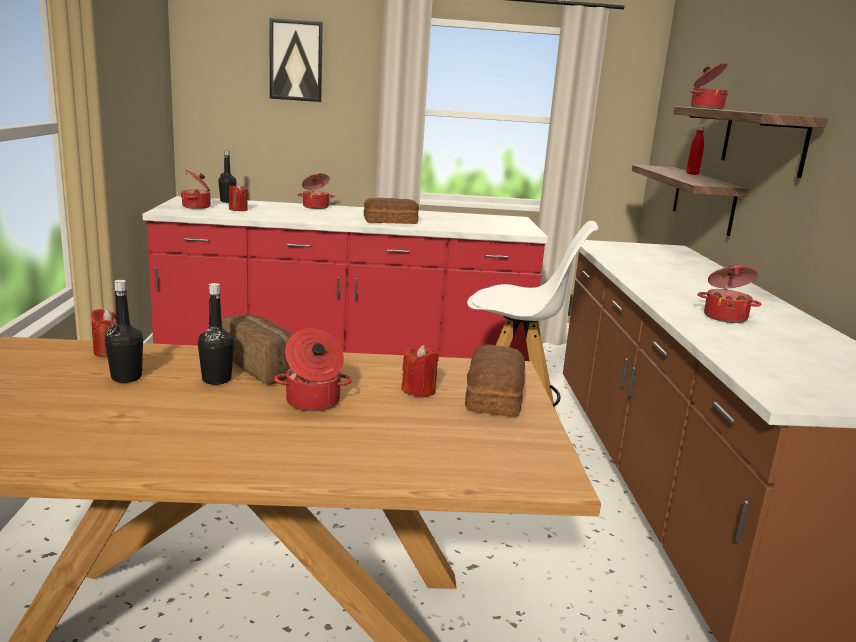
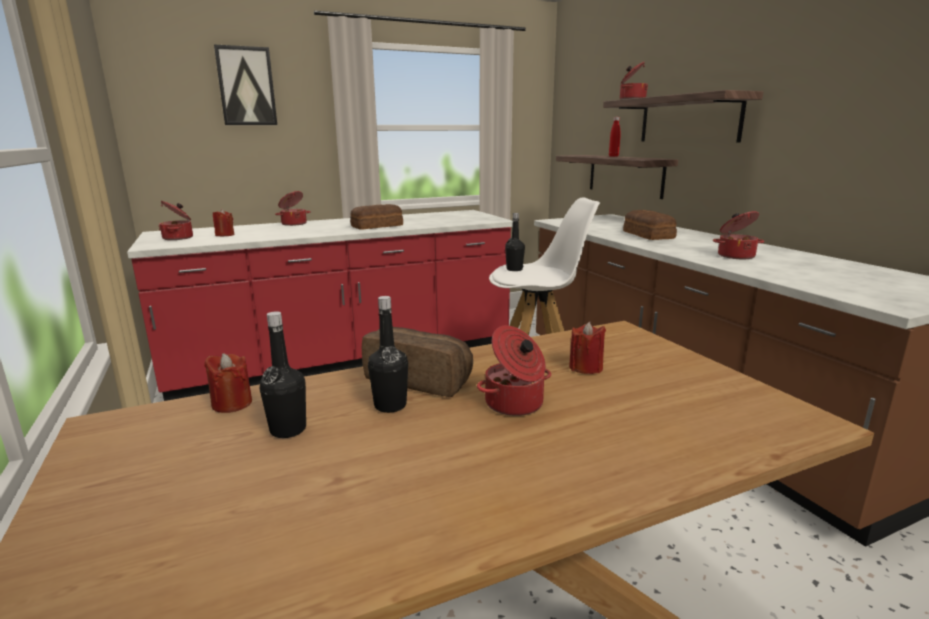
camera: 20 degrees left, 0 degrees up
black bottle [218,150,236,203] -> black bottle moved to [505,213,525,271]
bread [465,345,525,417] -> bread moved to [623,210,677,240]

